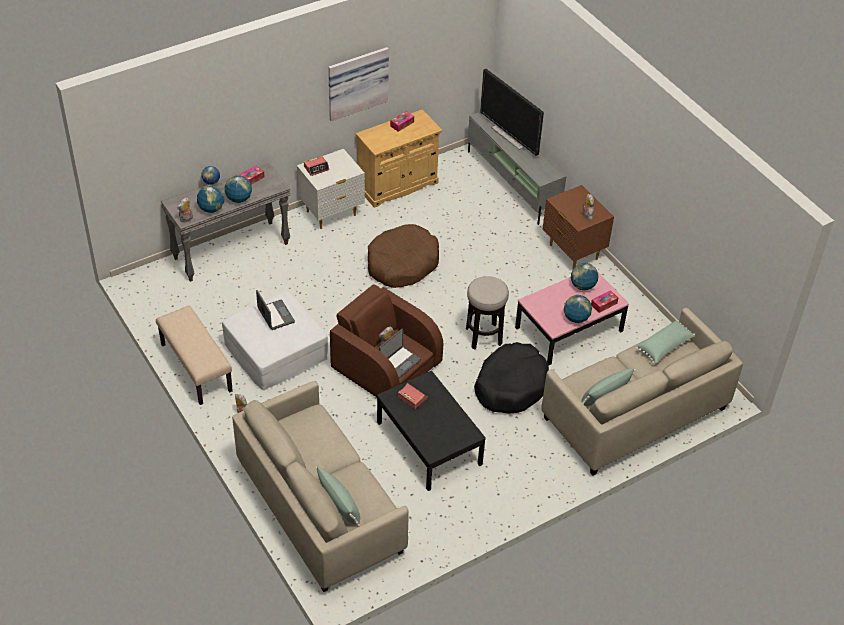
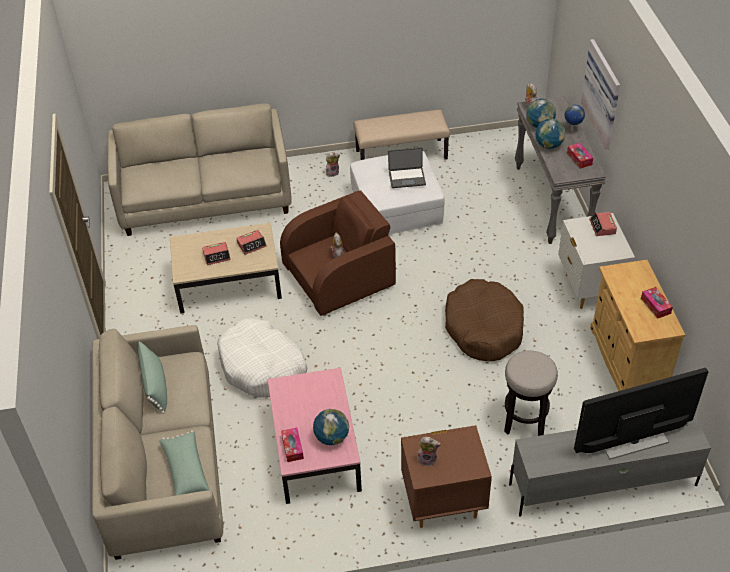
camera: 115 degrees right, 0 degrees up
green pillow [315,466,360,527] -> none
picture [328,47,389,122] -> picture moved to [581,39,620,149]
black coffee table [377,371,486,491] -> beige coffee table [170,223,282,314]
laptop [379,329,421,378] -> none
stool [466,276,509,349] -> stool moved to [504,351,558,436]
black dog bed [474,342,549,413] -> white dog bed [217,318,307,398]
globe [564,295,592,323] -> none
none -> alarm clock [202,242,231,265]

